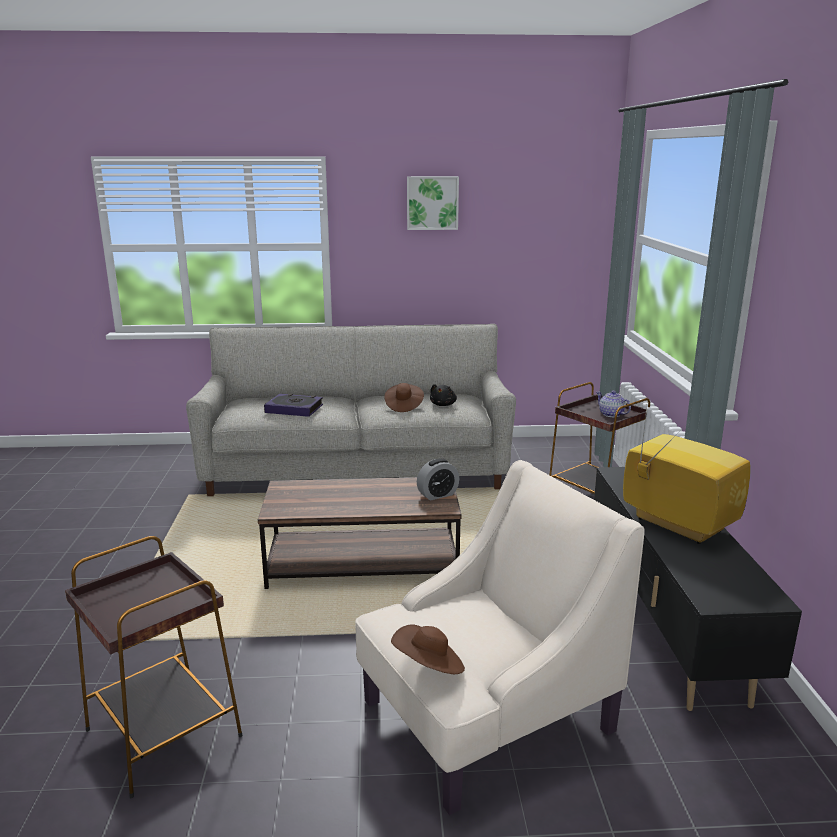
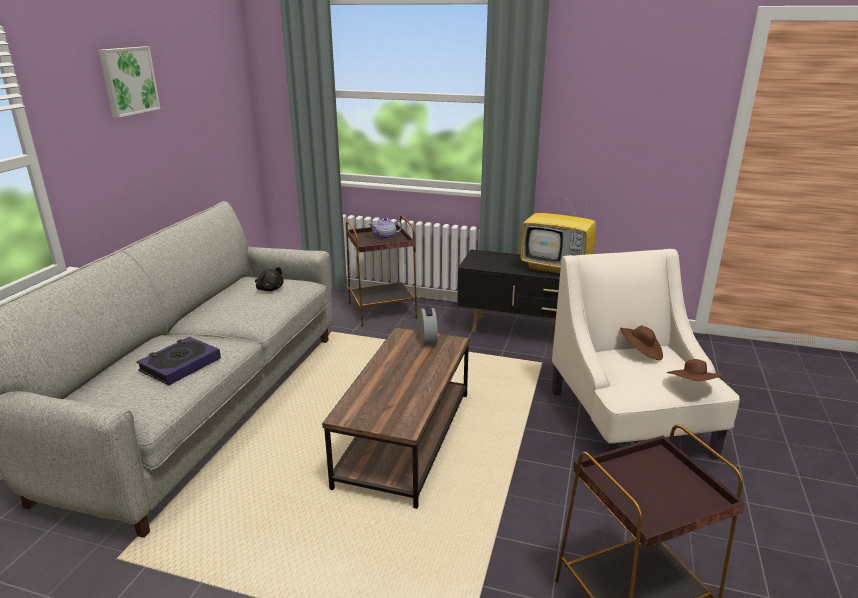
camera: 70 degrees left, 5 degrees up
brown hat [384,383,424,412] -> brown hat moved to [620,326,663,360]
television [623,407,750,544] -> television turned 135 degrees counterclockwise [520,187,596,274]

